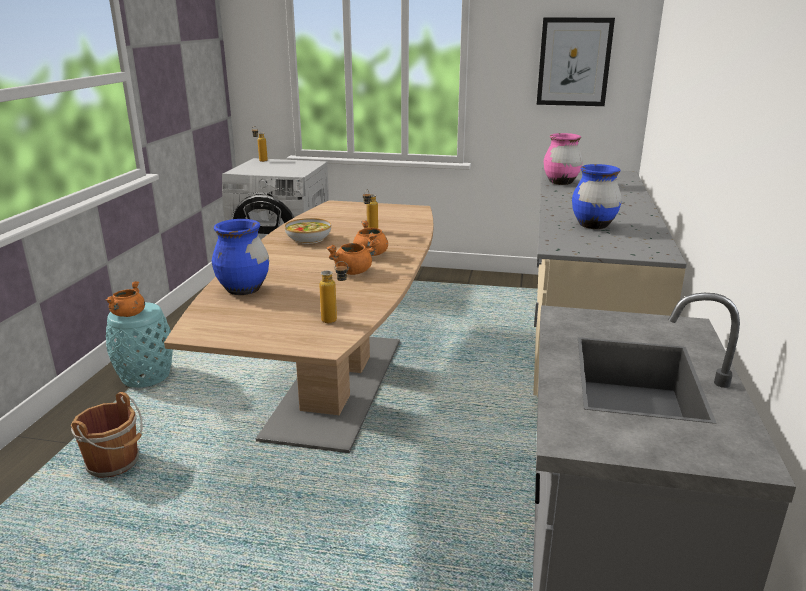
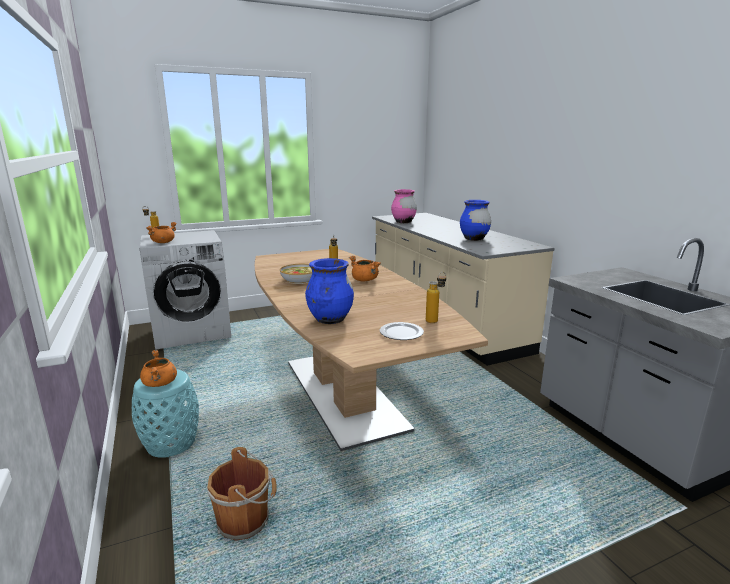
camera: 35 degrees left, 5 degrees down
orange cooking pot [327,239,380,275] -> orange cooking pot moved to [146,222,177,243]
picture [537,18,615,106] -> none
none -> plate [380,322,424,340]

